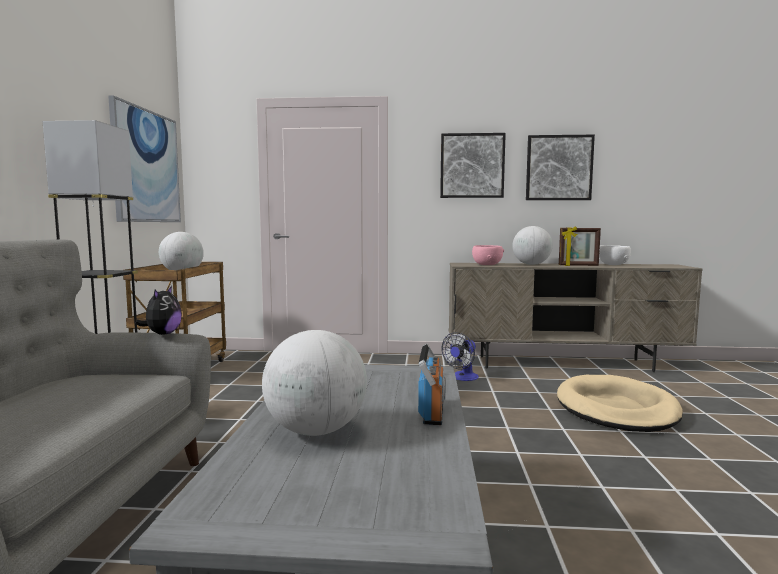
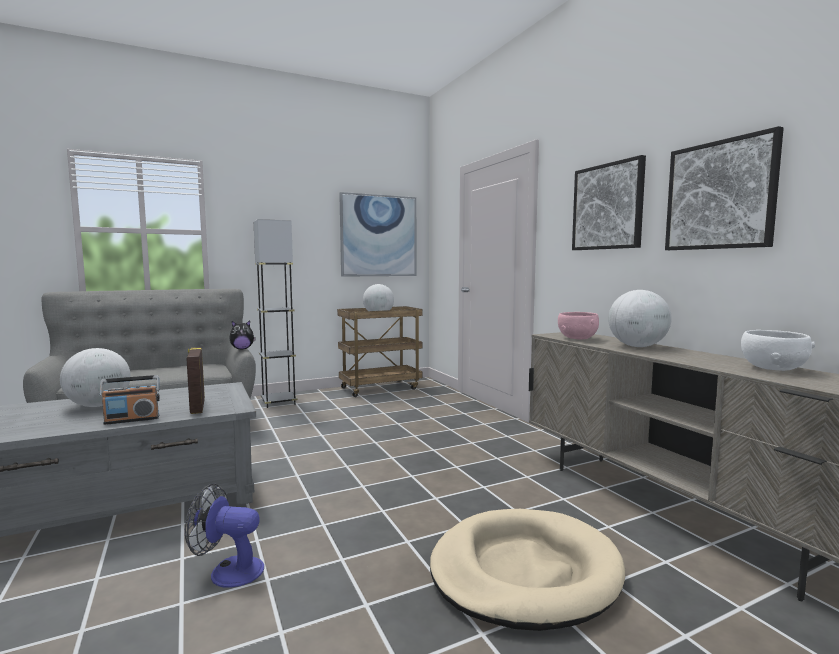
camera: 60 degrees right, 0 degrees up
fan [442,332,479,381] -> fan moved to [185,483,264,588]
picture frame [559,226,601,266] -> picture frame moved to [187,347,205,414]

